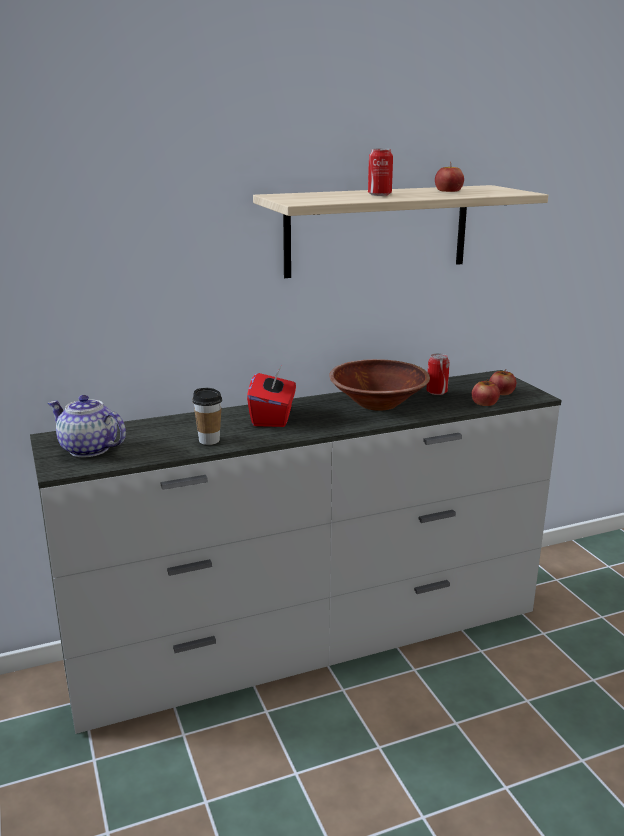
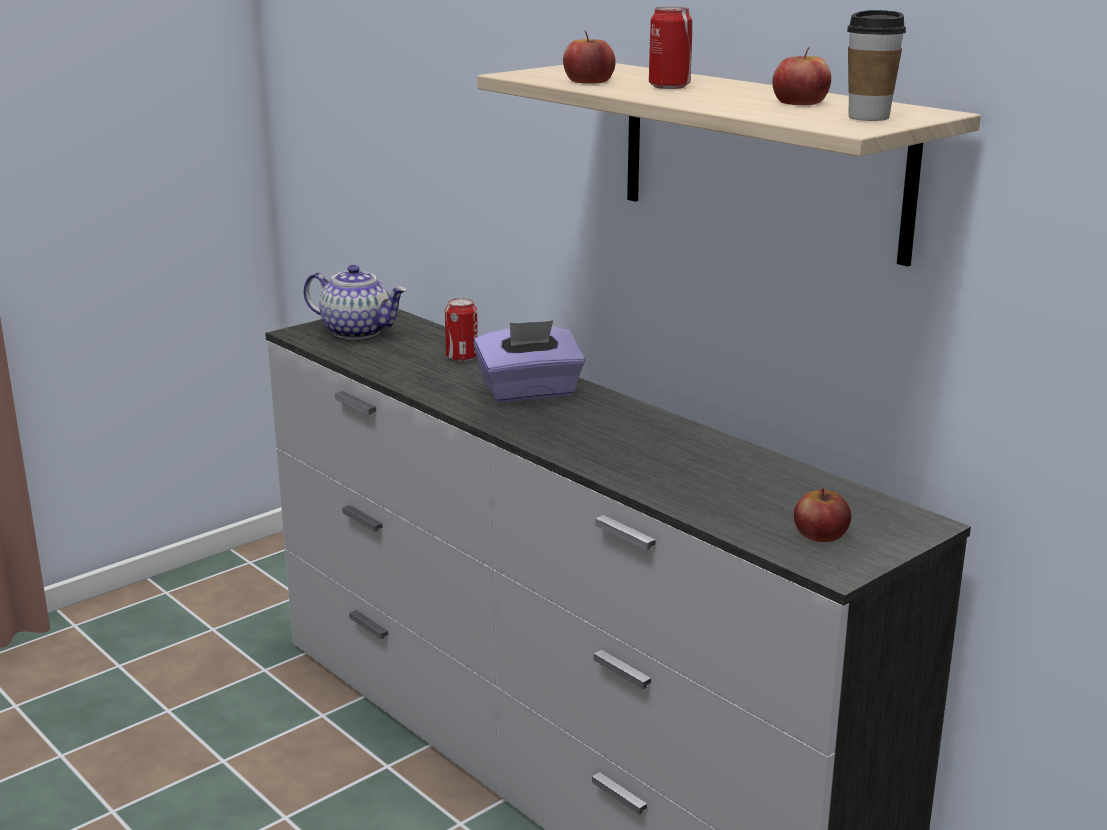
camera: 70 degrees right, 0 degrees up
teapot [48,395,126,457] -> teapot turned 105 degrees clockwise [303,265,407,340]
cup [192,388,222,445] -> cup moved to [847,10,906,121]
red tissue box [247,365,296,427] -> purple tissue box [474,320,585,403]
brown bowl [329,359,430,411] -> none
can [427,353,450,395] -> can moved to [445,298,478,362]
apple [472,379,500,406] -> apple moved to [563,31,616,84]

